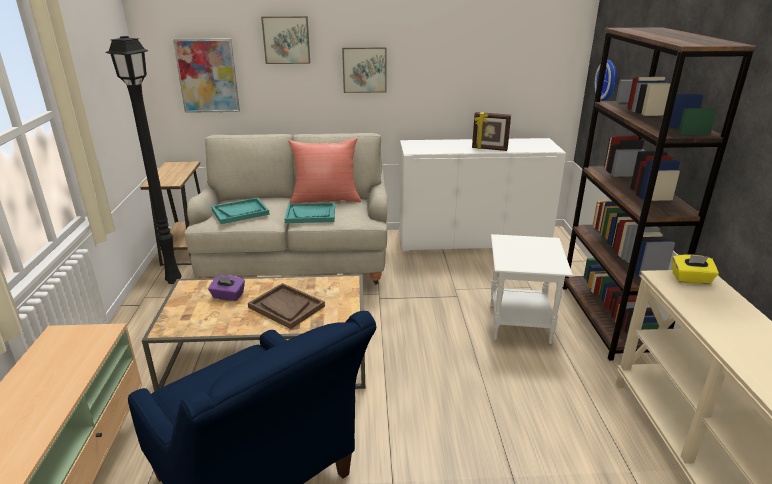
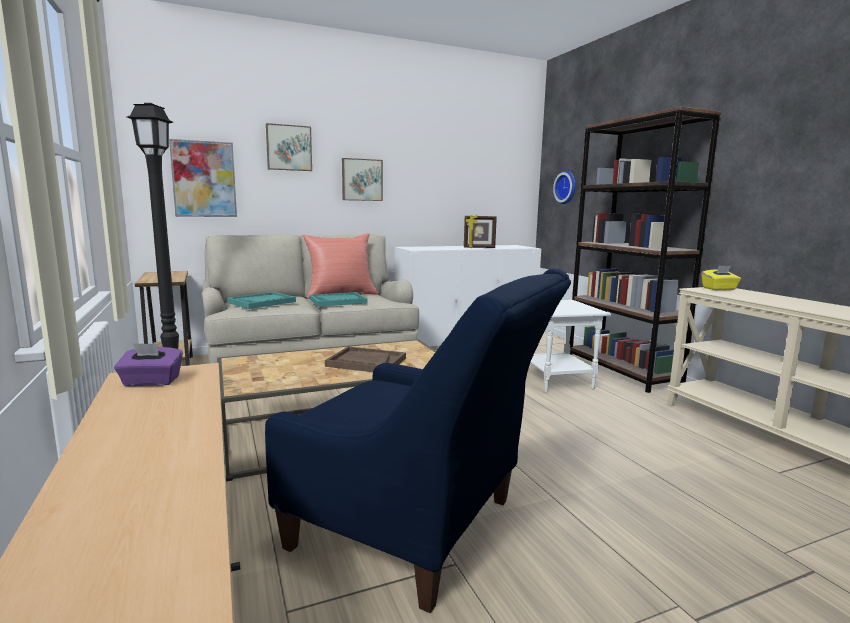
camera: 20 degrees left, 15 degrees down
purple tissue box [208,275,245,301] -> purple tissue box moved to [114,343,183,386]

